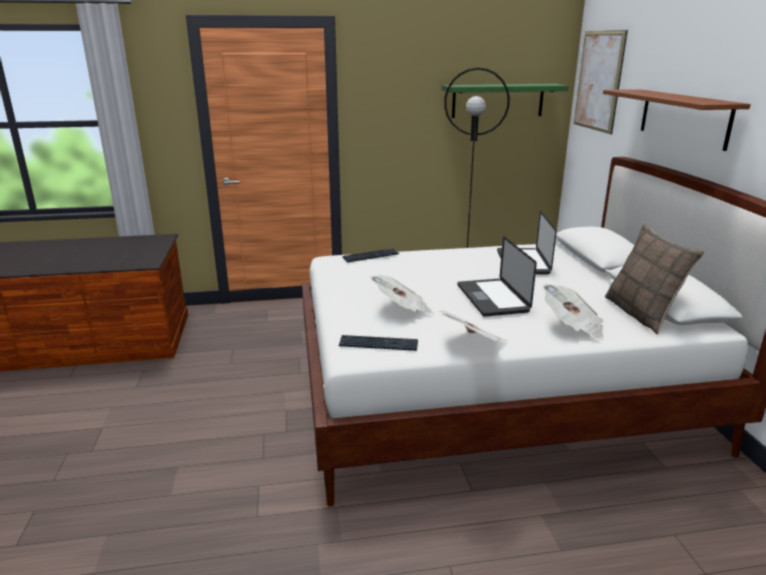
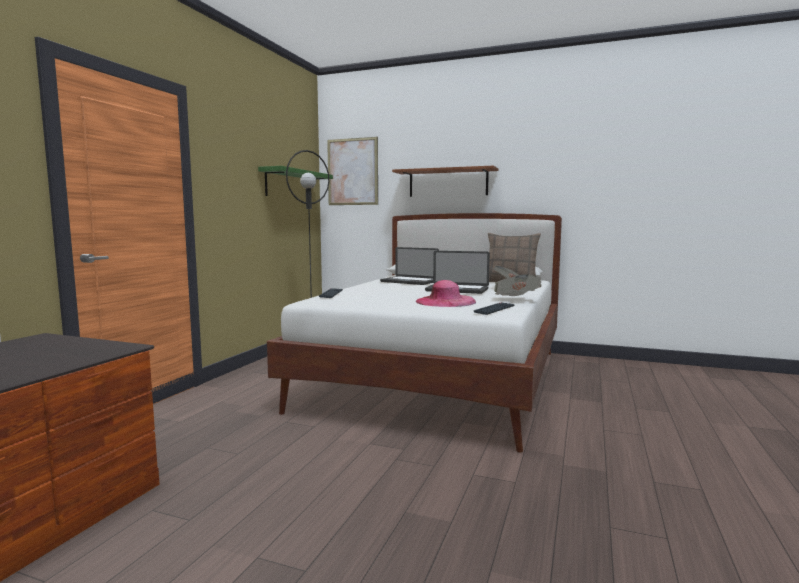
camera: 60 degrees left, 15 degrees down
newspaper [370,275,435,314] -> pink hat [416,280,476,307]

